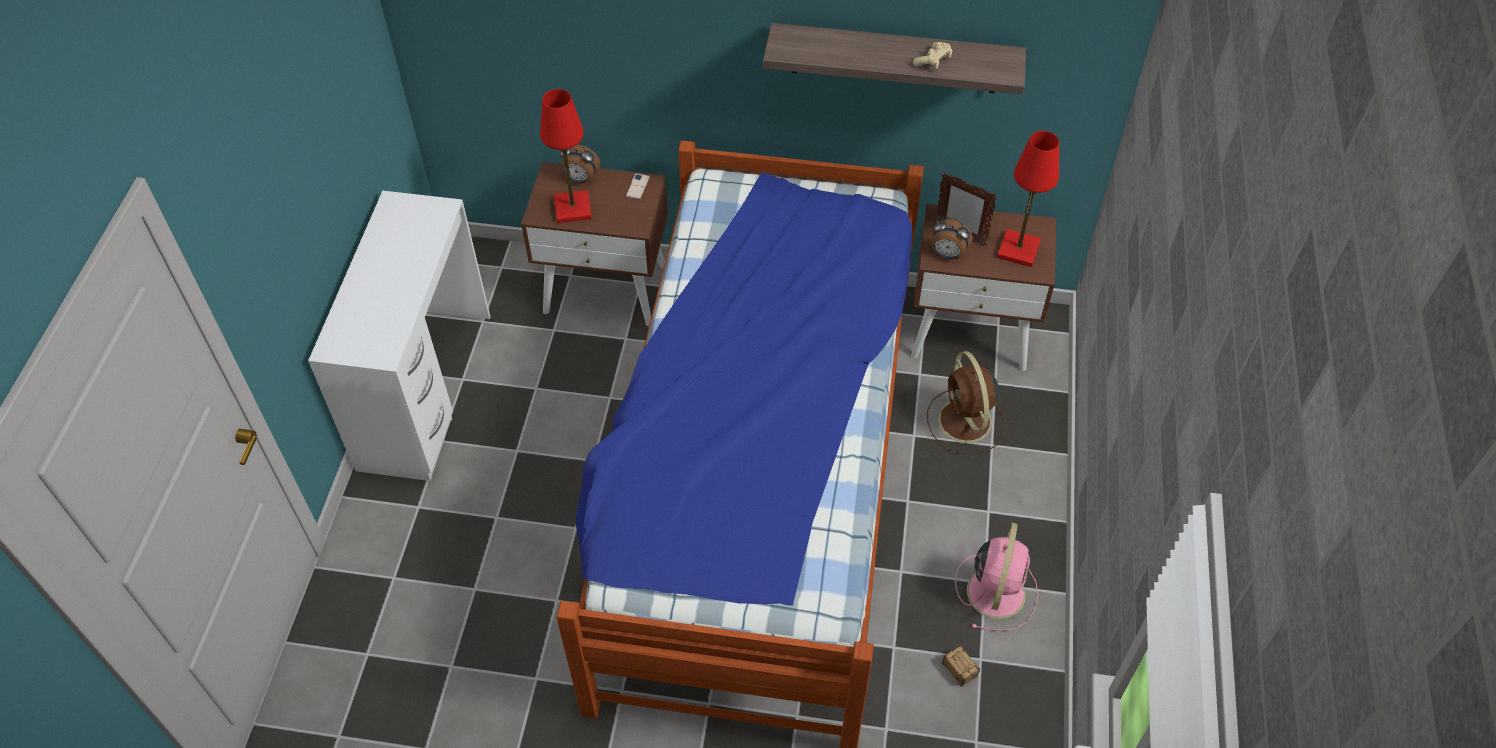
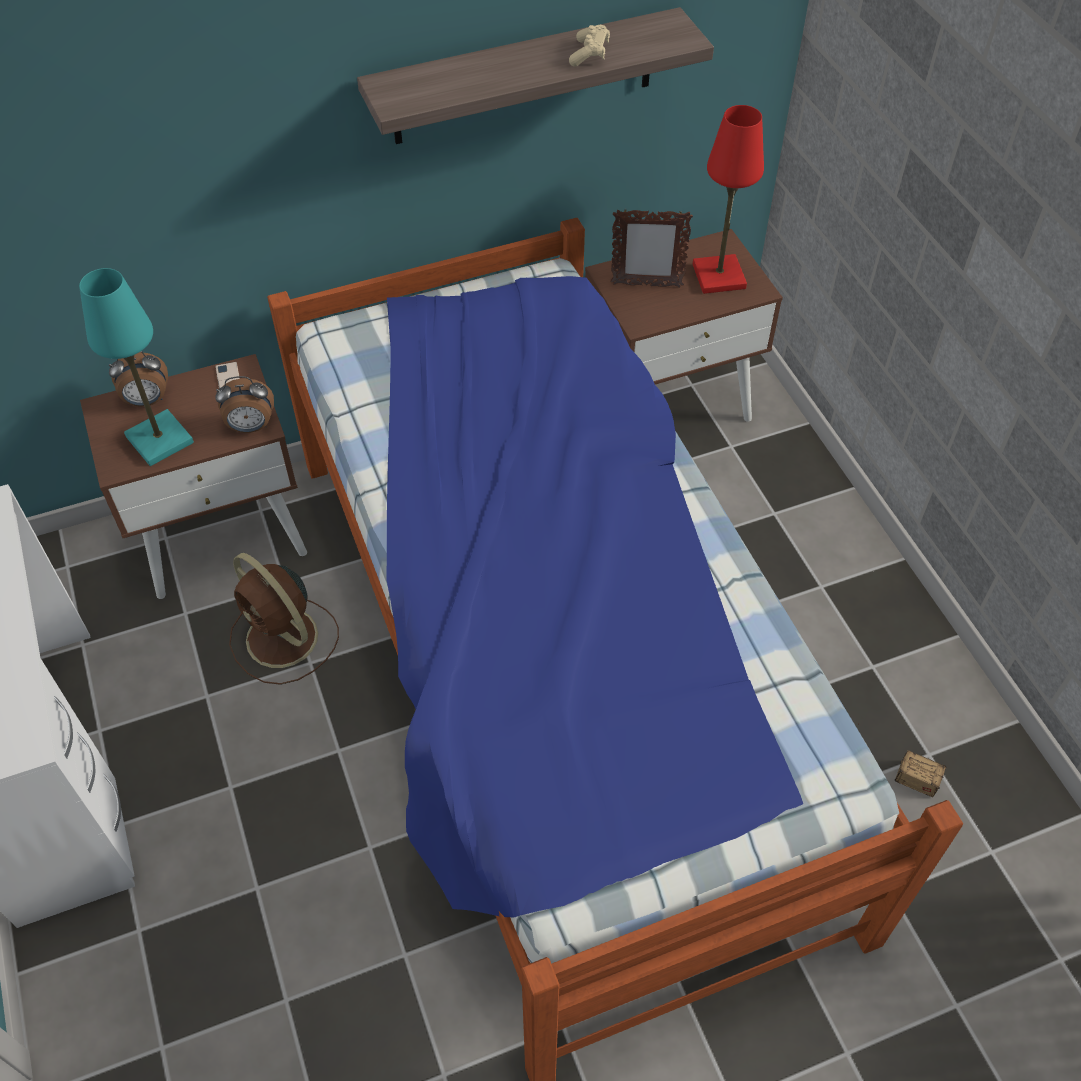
camera: 30 degrees left, 0 degrees up
red table lamp [540,89,592,223] -> turquoise table lamp [79,268,194,466]
brown fan [927,351,1007,454] -> brown fan moved to [229,553,339,685]
alarm clock [932,218,973,259] -> alarm clock moved to [215,376,274,433]
pink fan [955,523,1038,631] -> none

